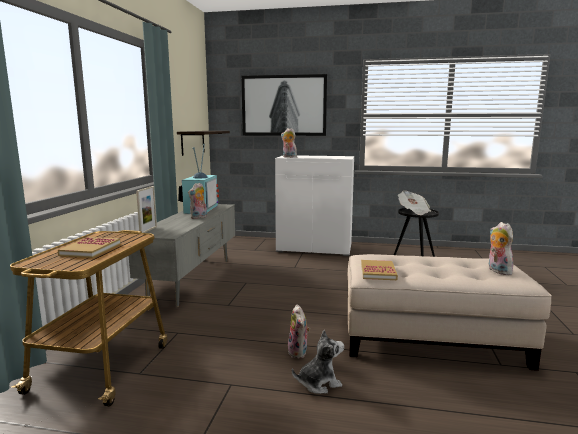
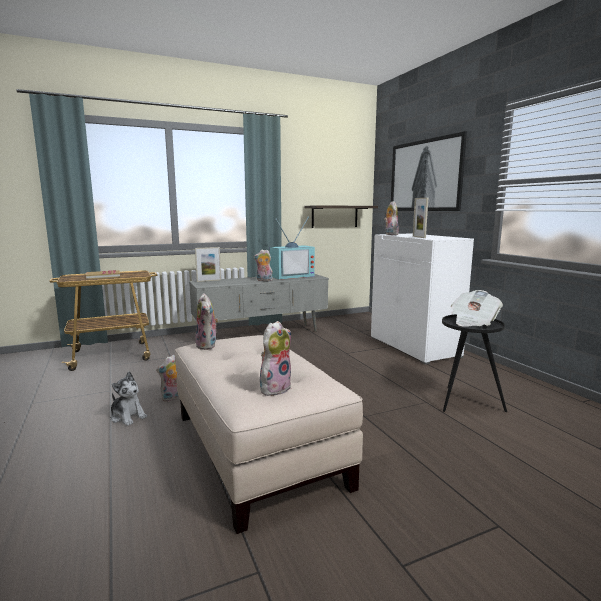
camera: 55 degrees right, 0 degrees up
book [361,260,398,280] -> plush toy [195,293,219,350]
none -> picture frame [413,198,428,238]

